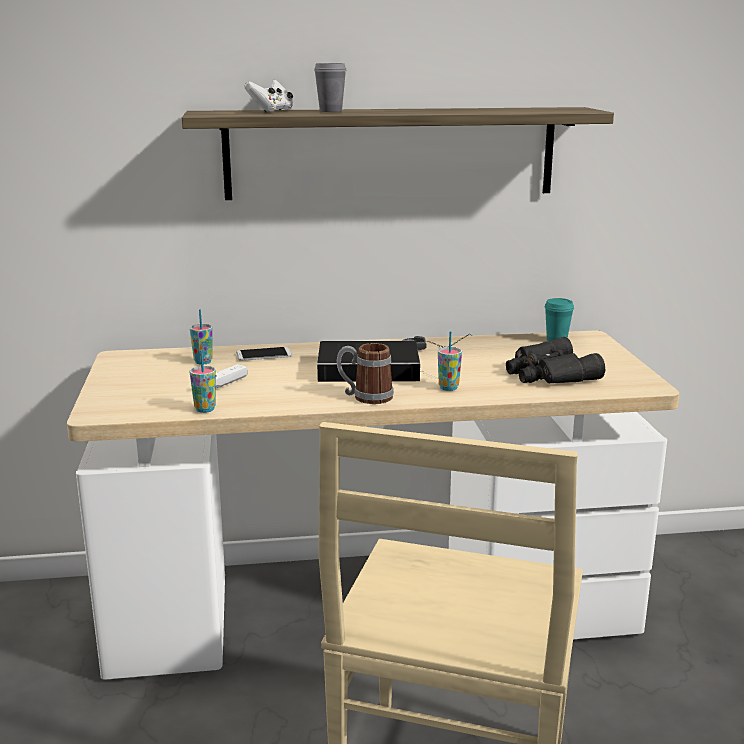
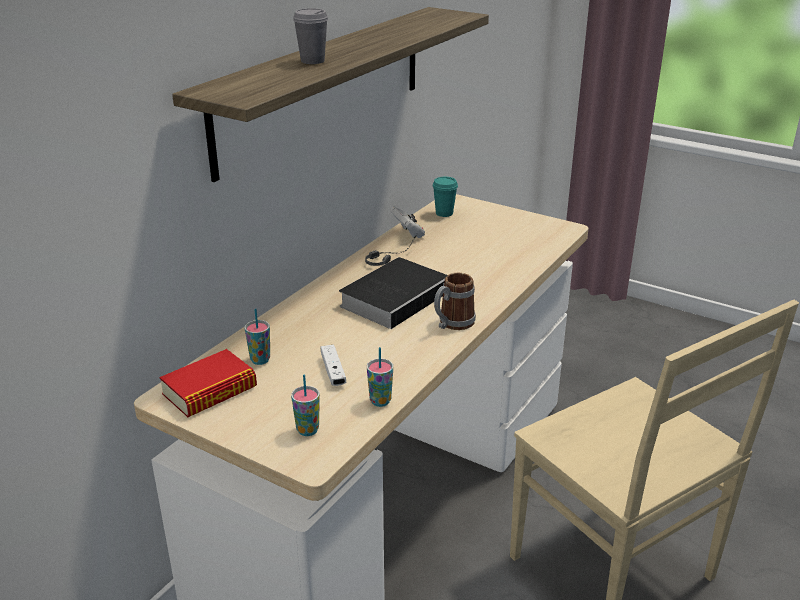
camera: 50 degrees left, 10 degrees up
phone [236,347,292,361] -> none
white game controller [245,80,293,112] -> white game controller moved to [390,206,425,238]
cup [438,332,462,391] -> cup moved to [291,375,320,436]
black binoculars [506,337,605,383] -> none
none -> book [160,349,257,417]

